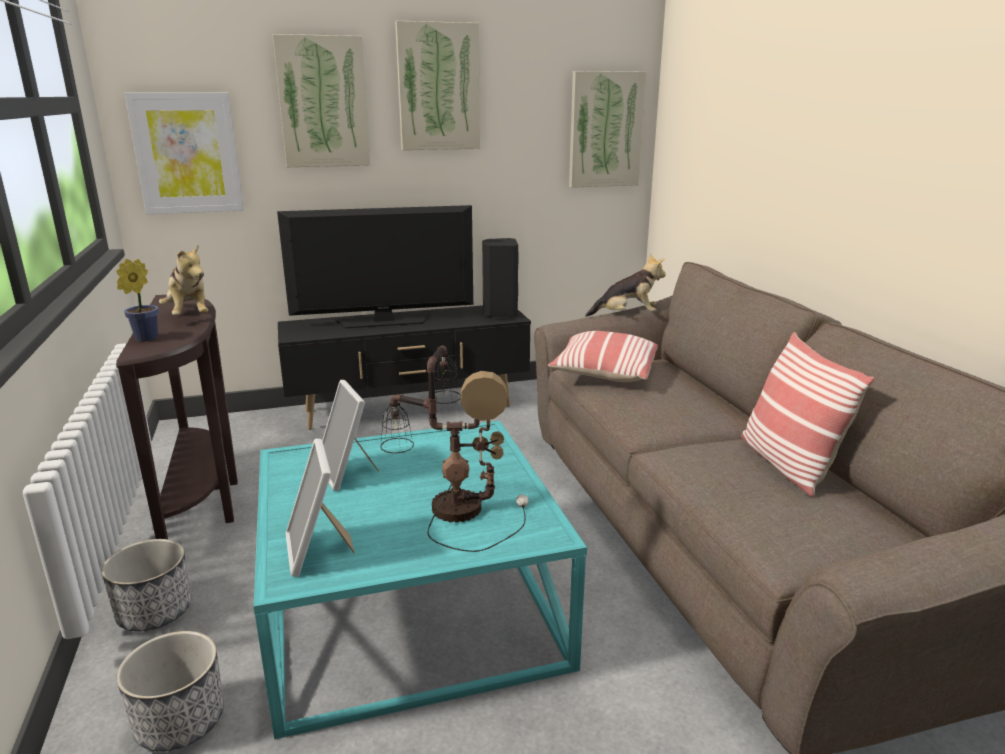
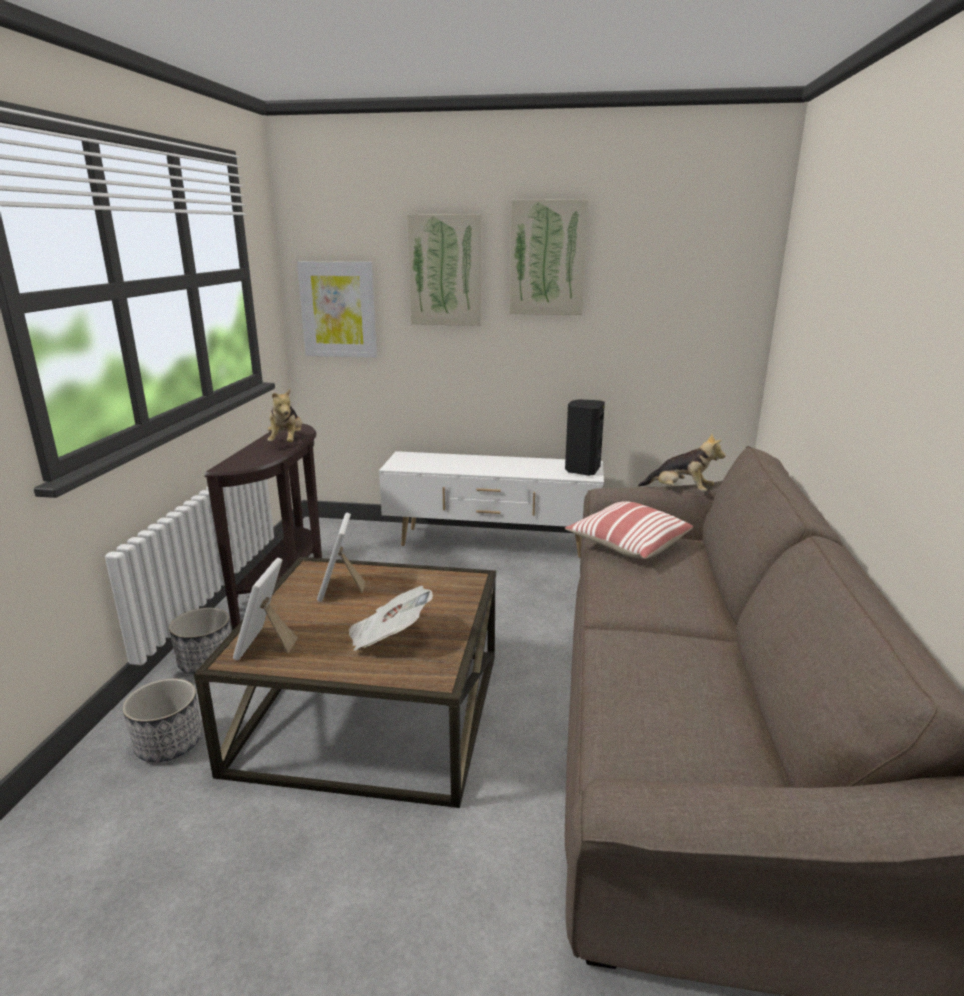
camera: 25 degrees right, 0 degrees up
potted plant [116,259,159,342] -> none
turquoise coffee table [254,420,587,740] -> brown coffee table [194,557,496,808]
television [277,205,473,328] -> none
black tv stand [278,305,531,430] -> white tv stand [379,451,604,558]
table lamp [380,346,529,552] -> newspaper [349,586,433,651]
picture [569,71,646,188] -> none
pillow [741,332,874,497] -> none

